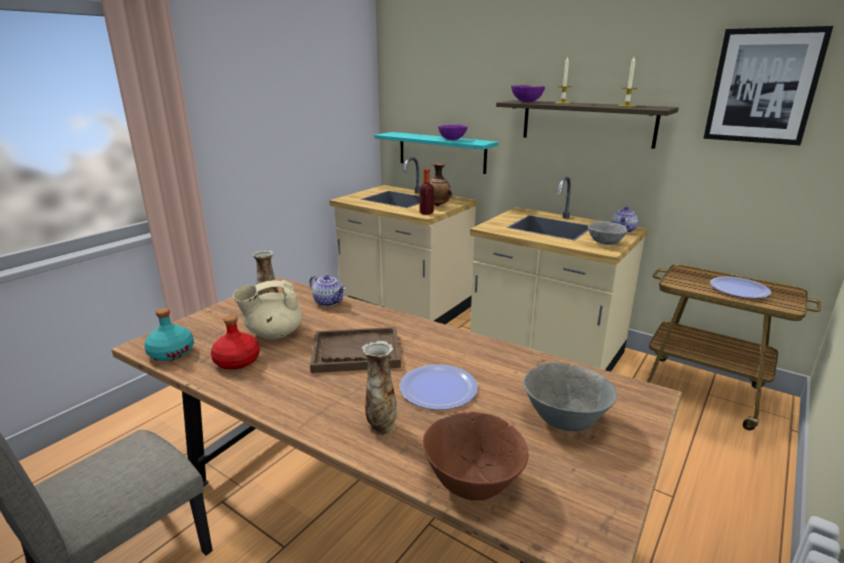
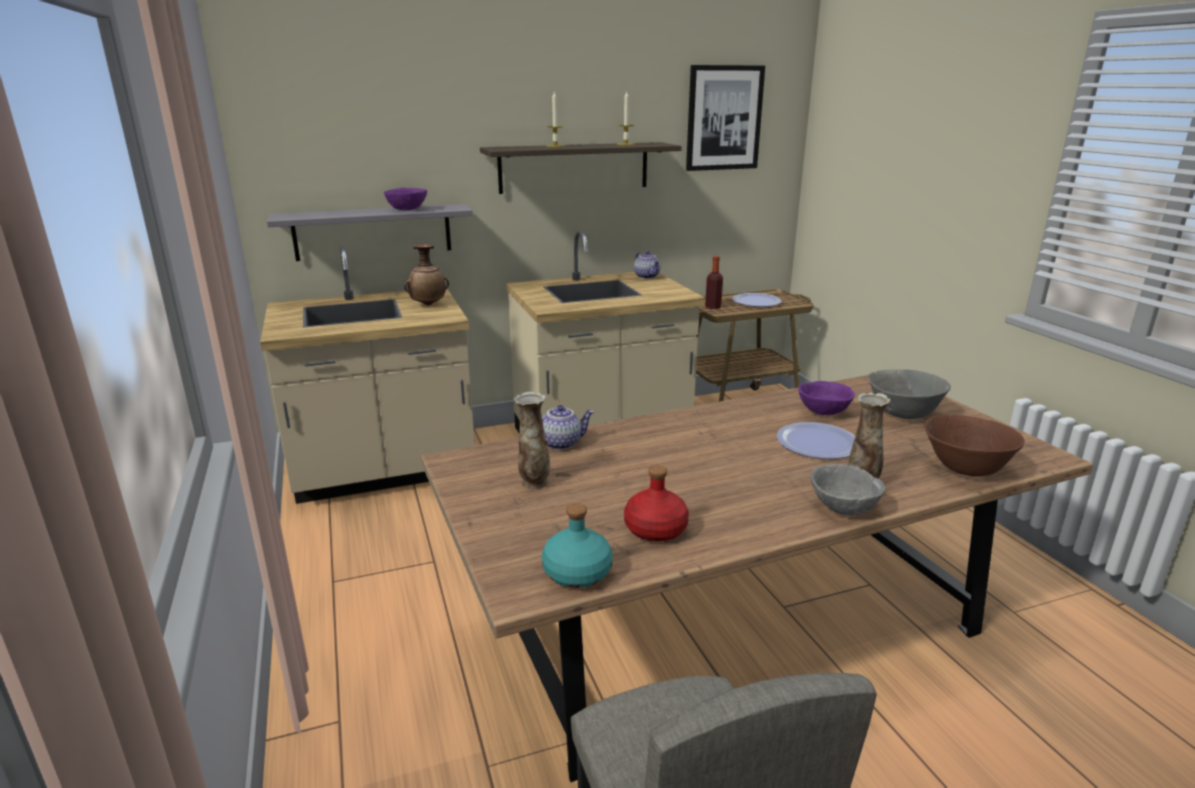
camera: 55 degrees left, 0 degrees up
beige teapot [233,280,303,339] -> none
brown tray [310,327,401,373] -> none
turquoise shelf [374,132,499,174] -> grey shelf [267,204,473,261]
bottle [419,169,434,215] -> bottle moved to [705,256,723,309]
purple bowl [511,85,545,102] -> purple bowl moved to [798,381,855,415]
grey bowl [588,221,627,245] -> grey bowl moved to [811,464,886,515]

